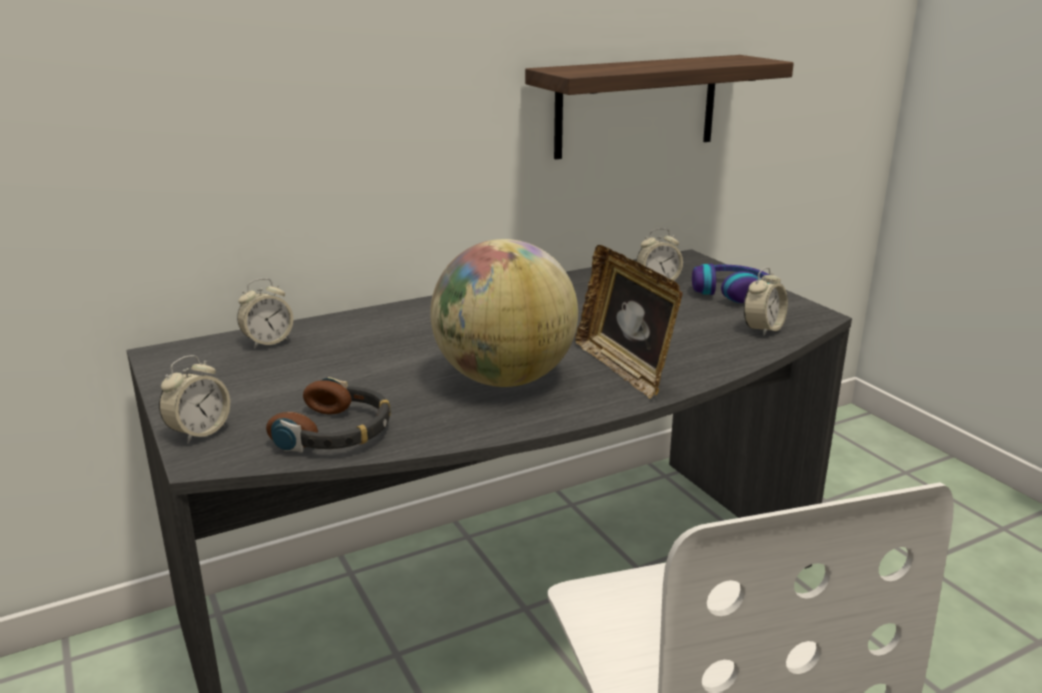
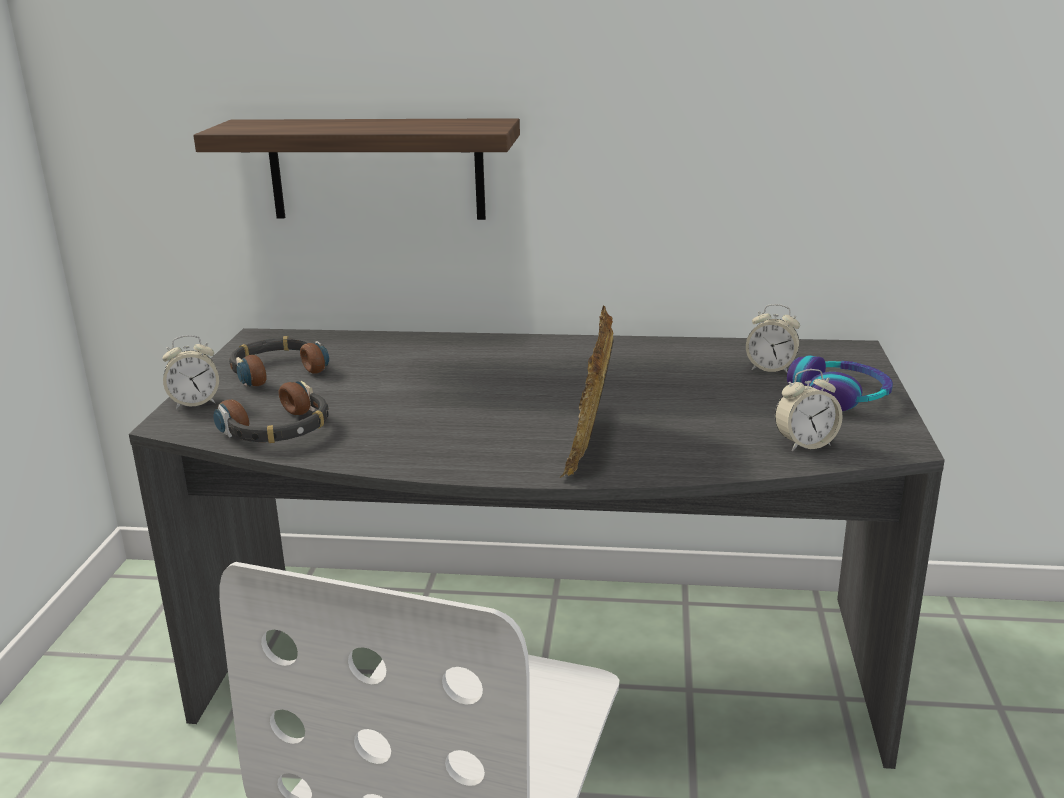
camera: 35 degrees right, 0 degrees up
alarm clock [237,278,293,349] -> none
globe [430,239,578,387] -> none
shelf [525,55,794,159] -> shelf moved to [193,118,520,220]
none -> headphones [229,336,329,387]

